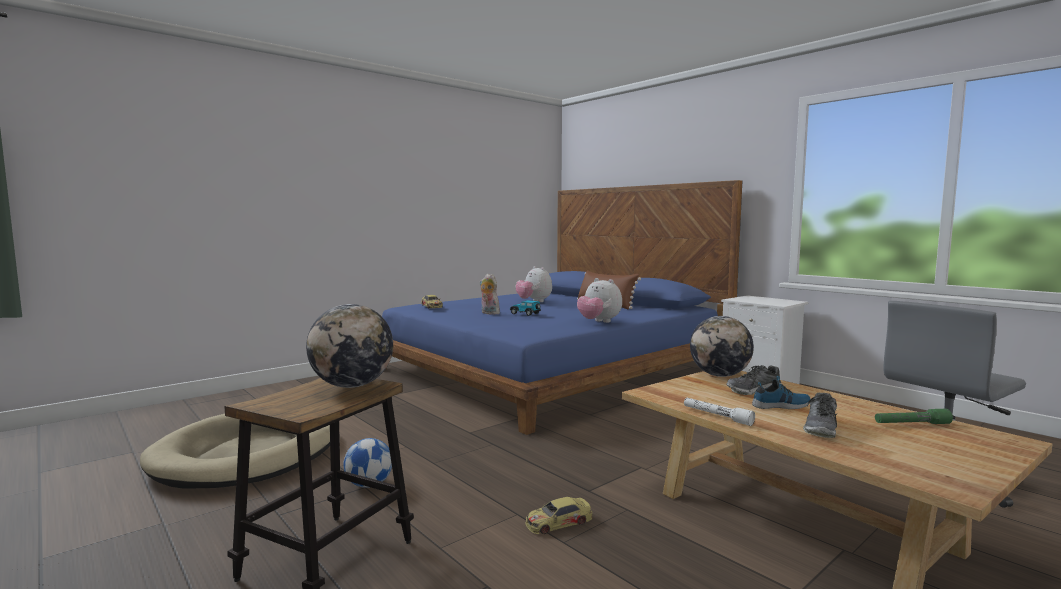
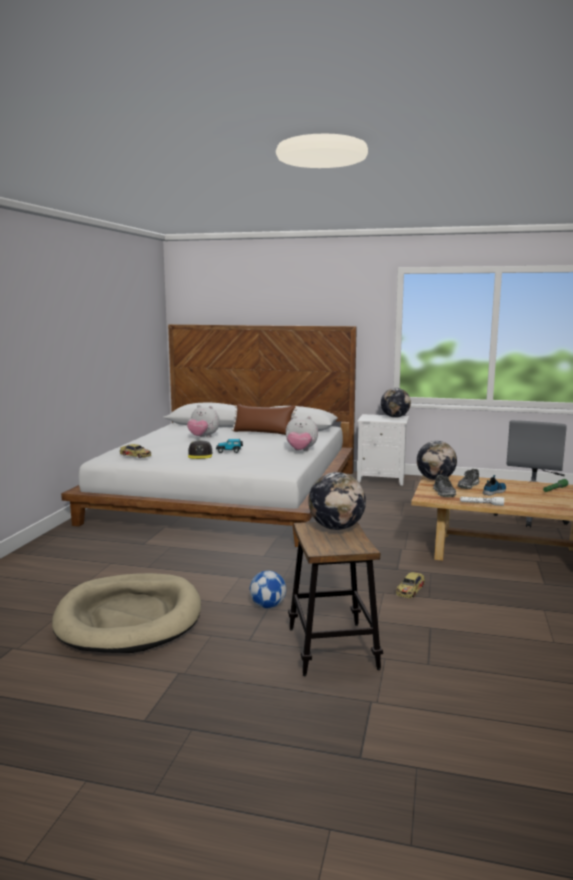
camera: 35 degrees left, 5 degrees up
blue bed [382,180,742,435] -> white bed [61,324,357,547]
plush toy [480,274,500,315] -> grey cap [188,441,212,459]
shoe [803,393,837,438] -> shoe moved to [433,475,456,497]
none -> globe [381,388,411,418]

